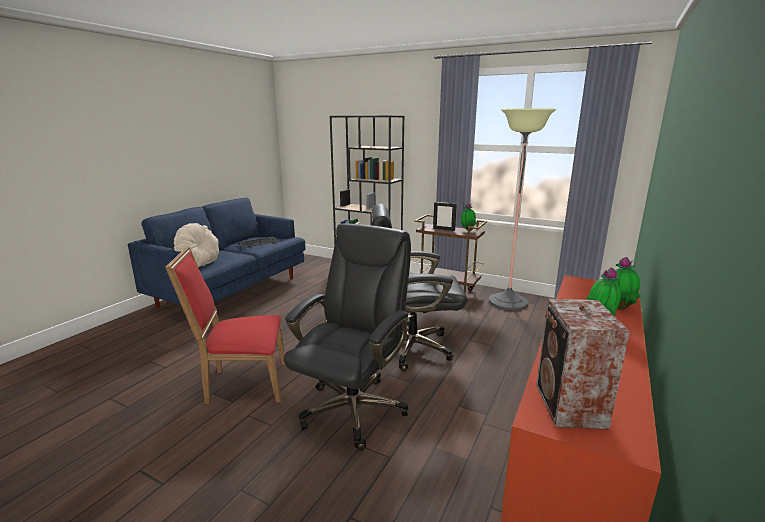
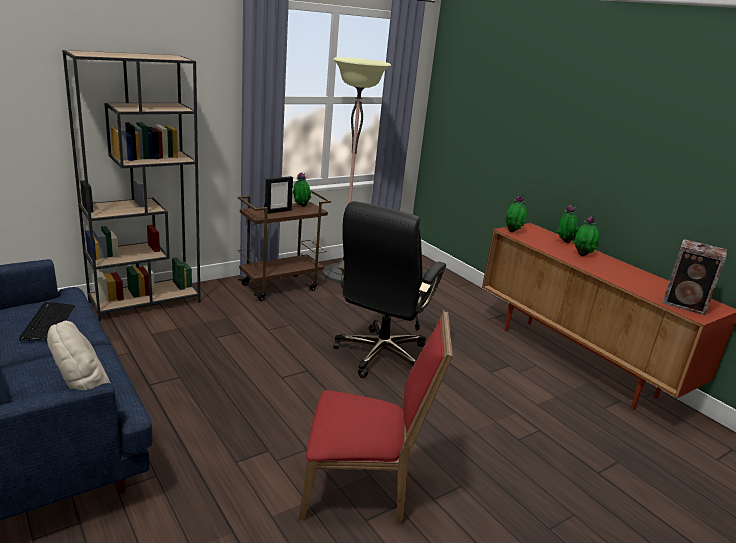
camera: 65 degrees left, 5 degrees up
red chair [165,247,285,404] -> red chair turned 105 degrees counterclockwise [299,310,453,525]
black office chair [284,223,413,450] -> none
none -> potted plant [505,195,527,232]

